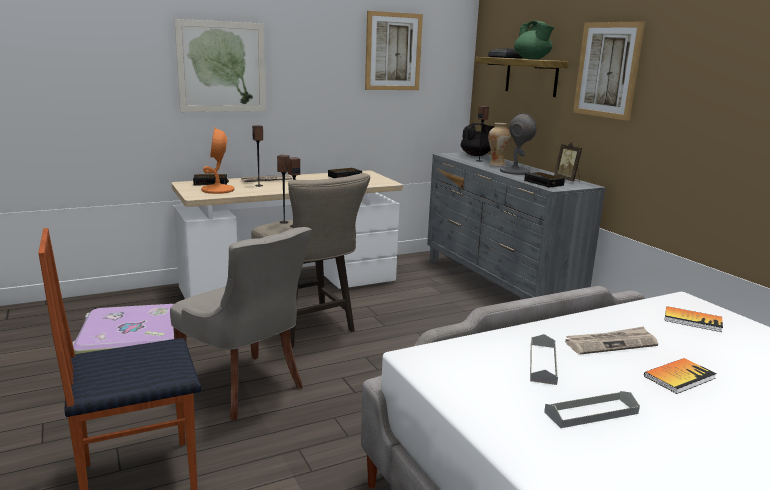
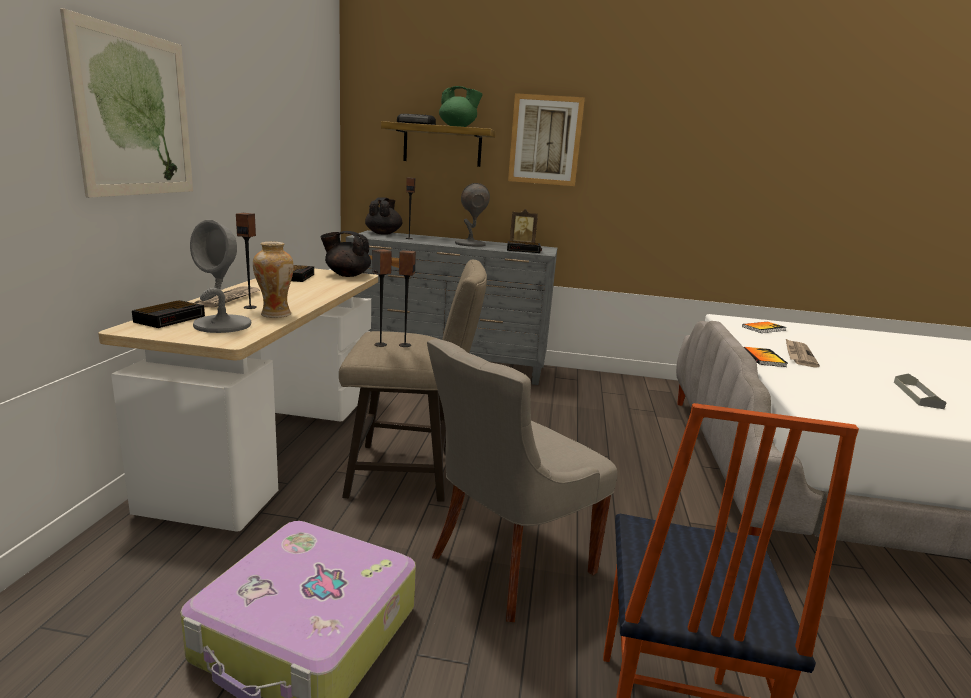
camera: 55 degrees left, 0 degrees up
grey chair [170,227,312,420] -> grey chair turned 150 degrees clockwise [427,339,618,622]
orange table lamp [201,128,234,194] -> grey table lamp [190,220,251,333]
picture [365,11,423,90] -> none
vase [488,123,511,166] -> vase moved to [253,242,294,318]
grey tray [530,334,558,385] -> none
book [644,358,717,394] -> book moved to [744,347,788,367]
none -> black teapot [320,231,371,277]

